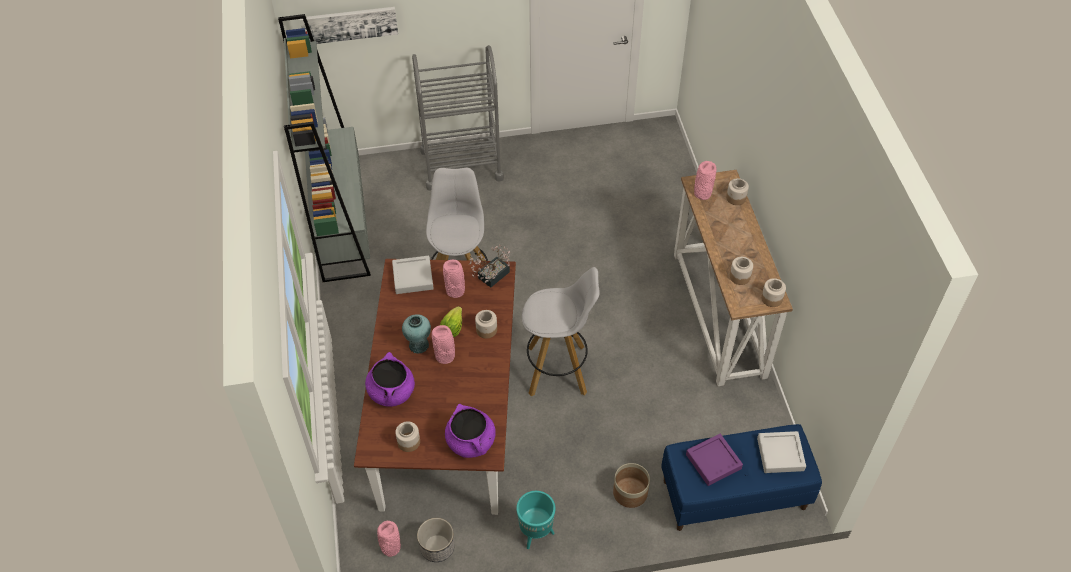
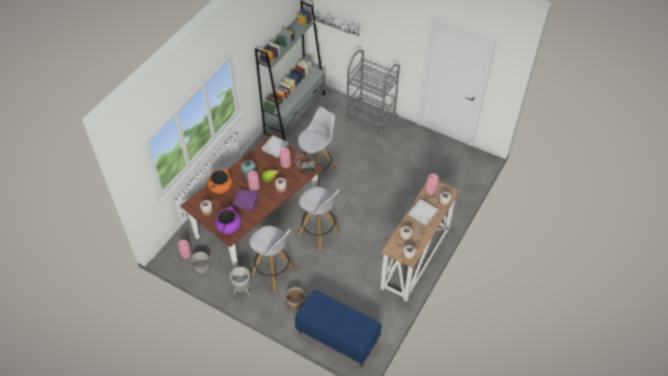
camera: 40 degrees right, 0 degrees up
purple cooking pot [365,352,415,407] -> orange cooking pot [207,169,232,194]
turquoise planter [516,491,555,549] -> grey planter [230,267,250,296]
purple tray [686,434,743,486] -> purple tray moved to [233,189,259,211]
grey tray [757,431,806,473] -> grey tray moved to [409,199,438,226]
none -> white stool [249,226,296,292]

